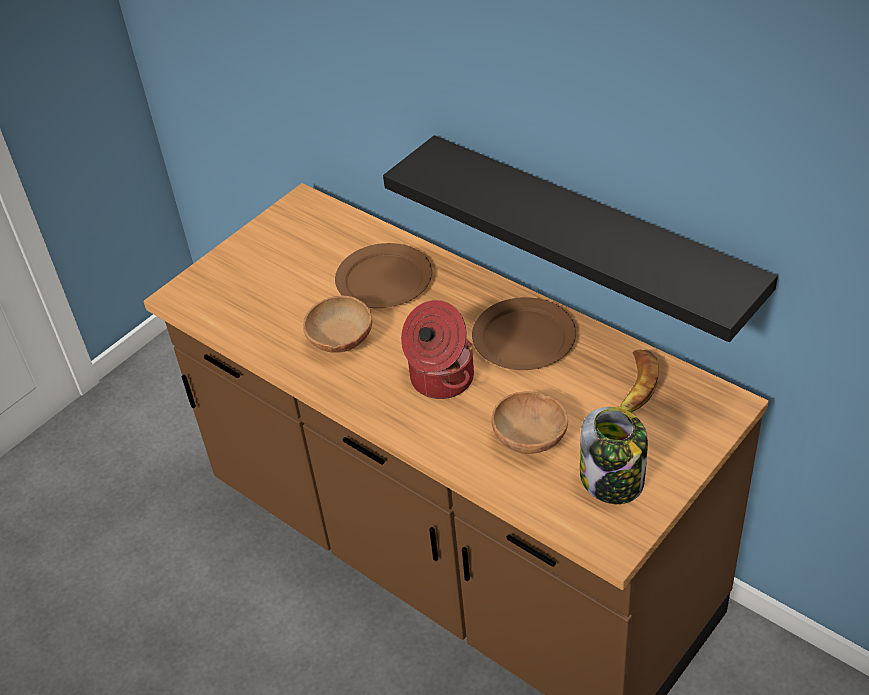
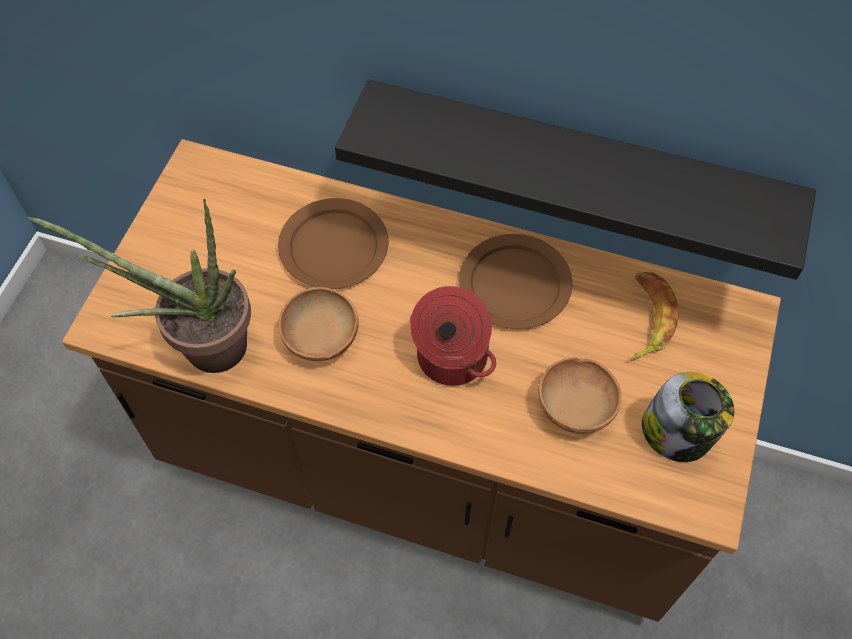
camera: 25 degrees left, 15 degrees up
none -> potted plant [28,199,251,373]

